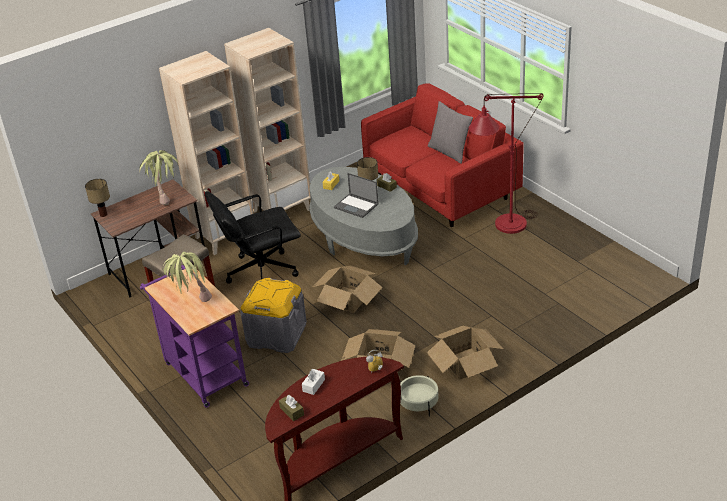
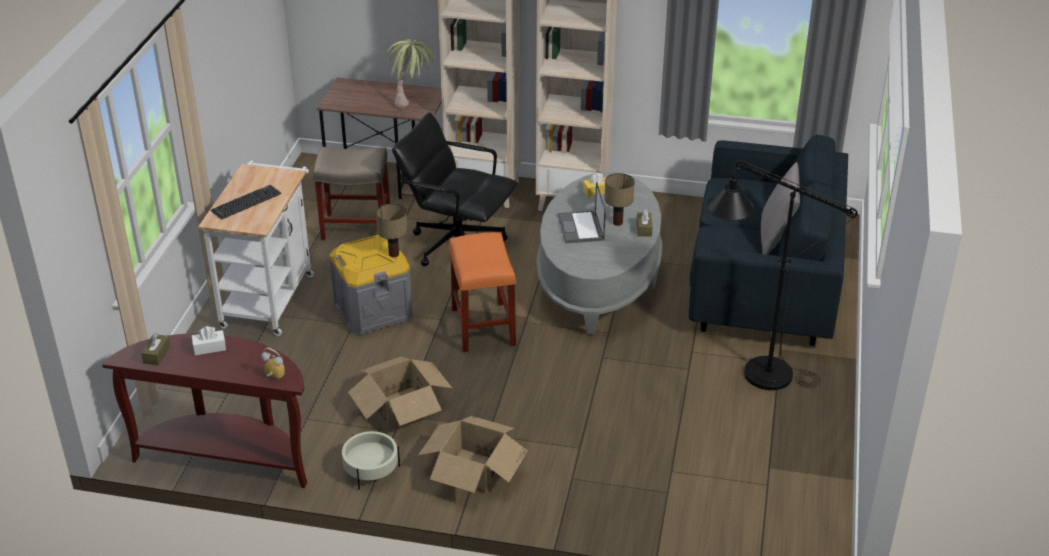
camera: 45 degrees right, 0 degrees up
table lamp [85,179,110,217] -> table lamp moved to [376,204,407,257]
purple cart [140,265,249,408] -> white cart [198,161,314,336]
potted plant [162,252,212,302] -> keyboard [211,185,281,219]
cardboard box [313,266,382,313] -> orange stool [449,233,516,352]
red sofa [361,83,524,227] -> blue sofa [689,135,848,346]
red floor lamp [469,93,544,234] -> black floor lamp [707,161,858,390]

